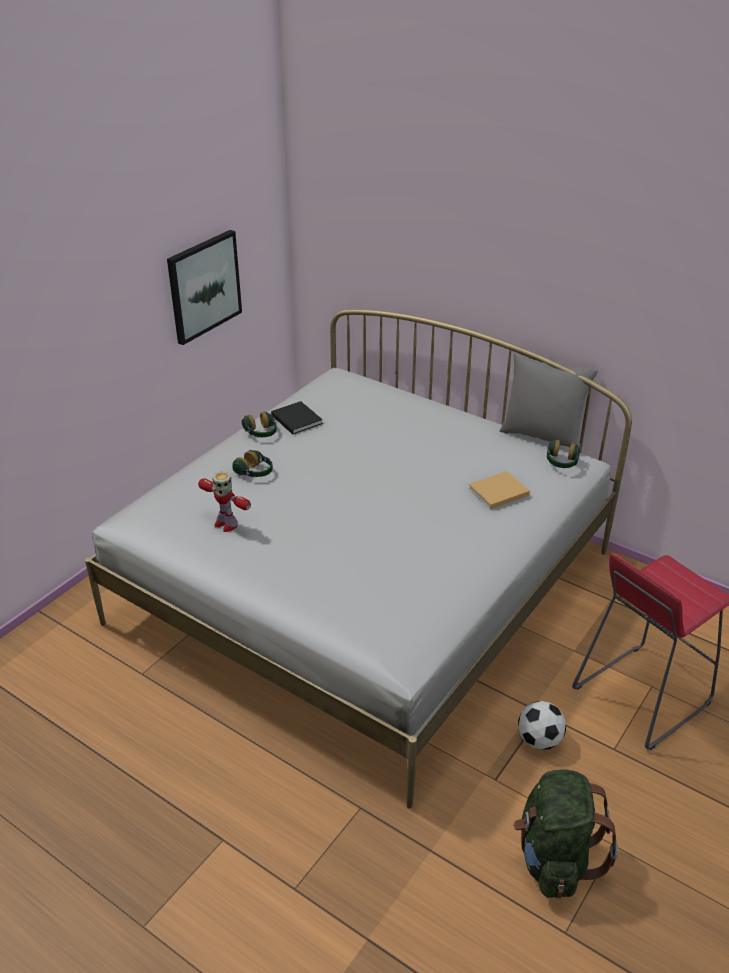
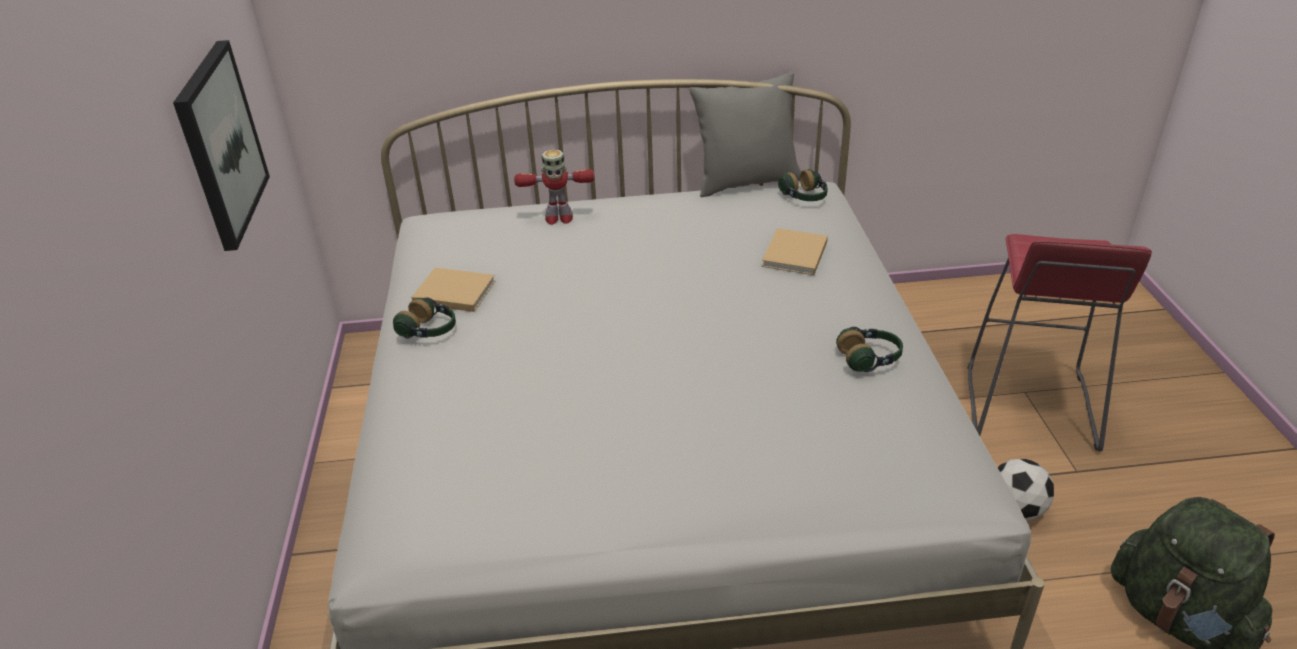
camera: 40 degrees left, 0 degrees up
toy robot [198,472,251,532] -> toy robot moved to [514,149,594,225]
headphones [232,450,273,477] -> headphones moved to [836,327,903,372]
black book [271,401,323,434] -> beige book [412,268,495,312]

